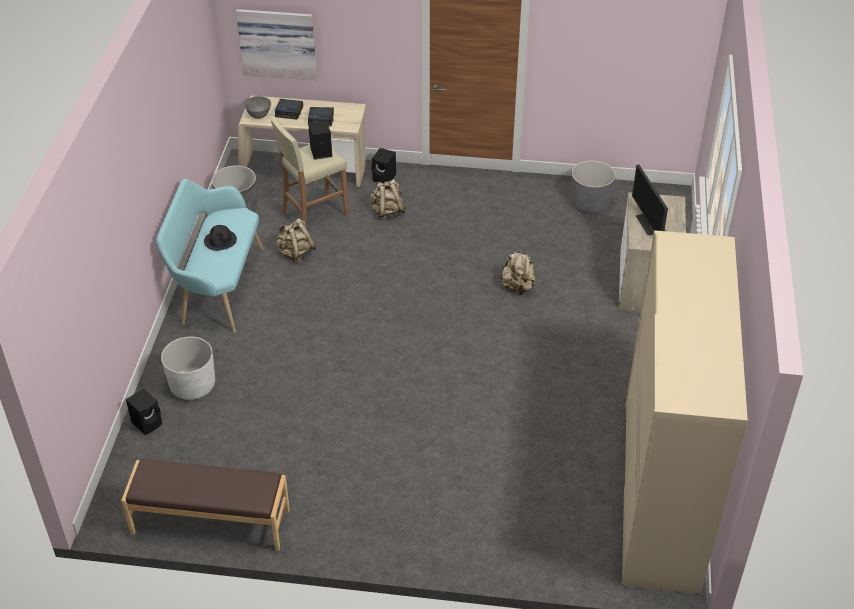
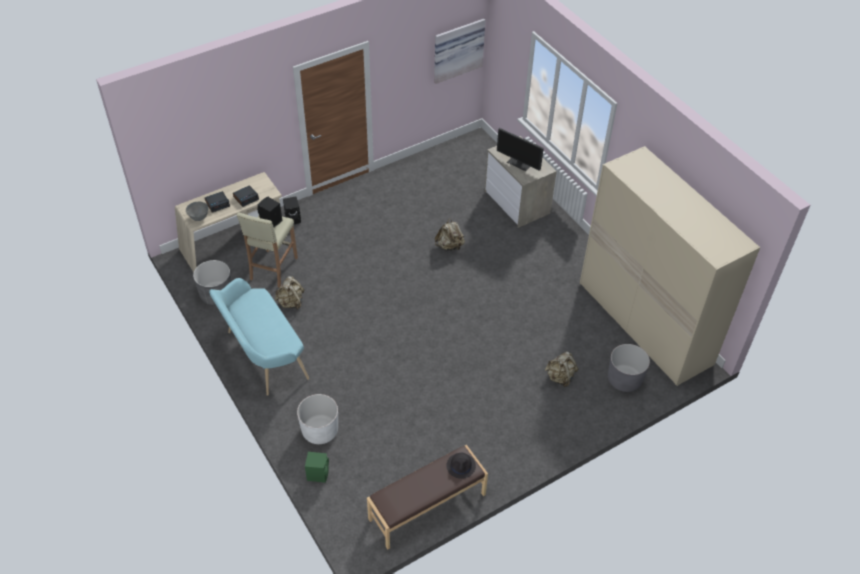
camera: 40 degrees left, 5 degrees up
black speaker [126,388,162,435] -> green speaker [305,452,329,483]
black hat [204,225,237,251] -> black hat moved to [446,453,476,479]
picture [236,9,317,81] -> picture moved to [434,19,485,84]
beige backpack [370,179,407,220] -> beige backpack moved to [545,352,578,387]
grey planter [571,160,616,214] -> grey planter moved to [608,344,650,392]

